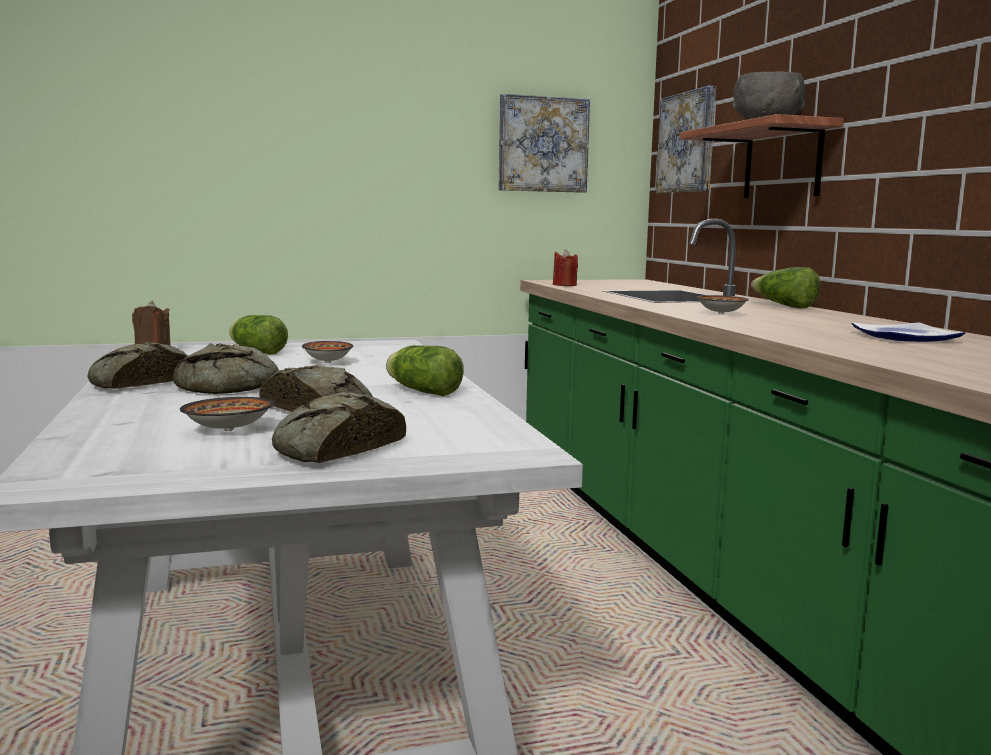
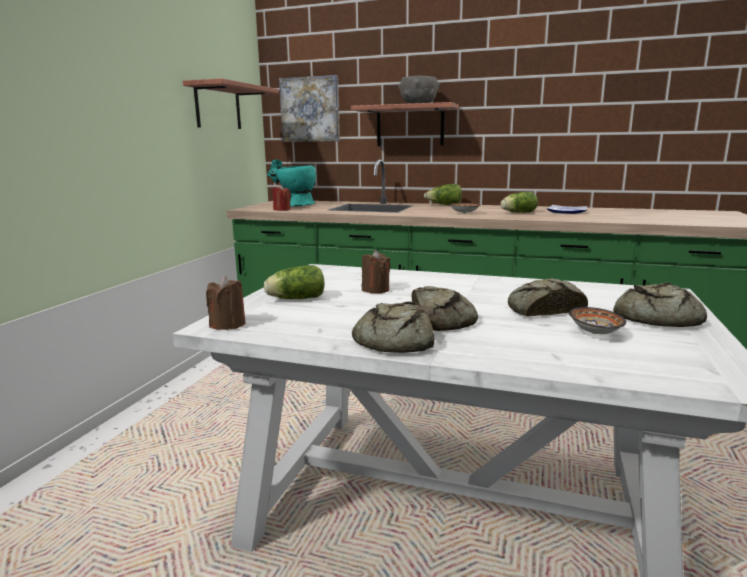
camera: 55 degrees left, 5 degrees up
bowl [302,341,353,363] -> brown candle [362,250,391,293]
lettuce [386,345,464,396] -> lettuce moved to [500,192,538,213]
picture [498,94,590,193] -> shelf [183,78,279,129]
none -> turquoise vase [267,159,316,207]

